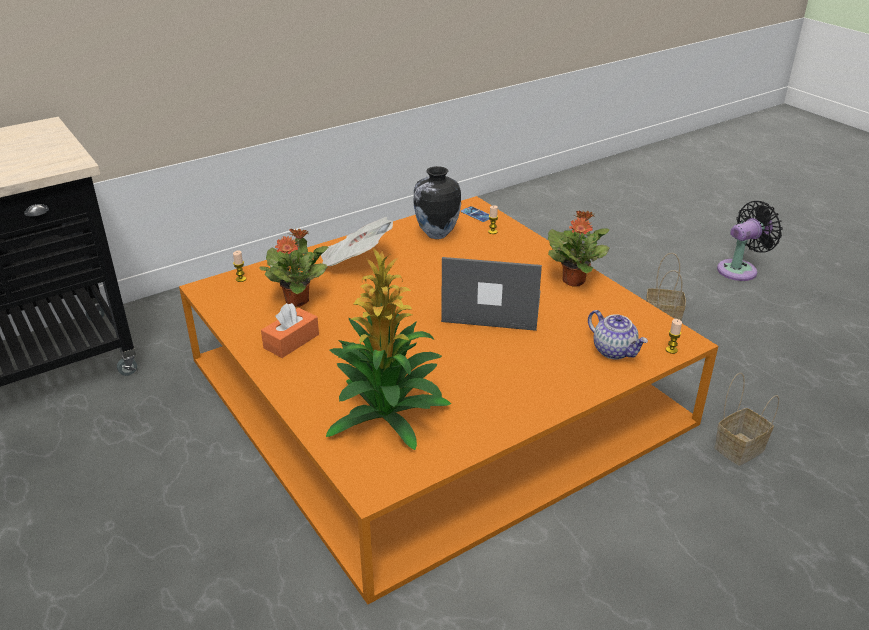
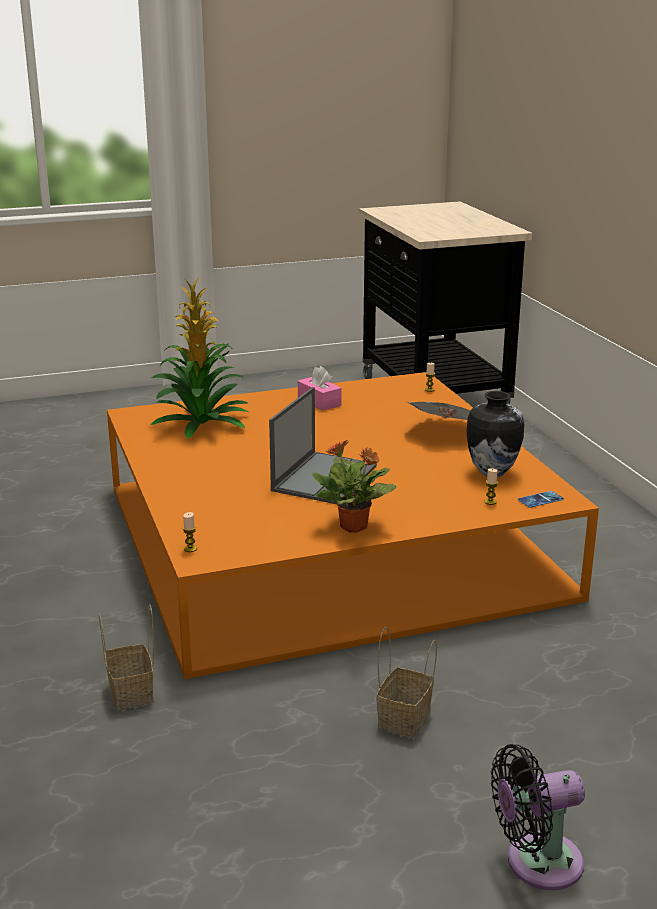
camera: 105 degrees right, 10 degrees down
potted plant [260,229,329,307] -> none
orange tissue box [261,303,319,358] -> pink tissue box [298,366,342,411]
teapot [588,310,648,359] -> none
black fan [717,201,783,281] -> black fan turned 90 degrees clockwise [491,744,585,890]

